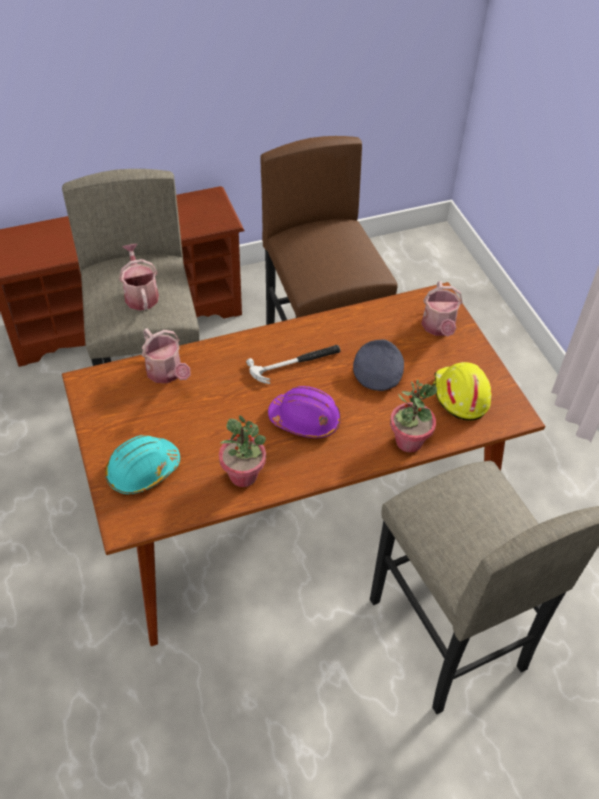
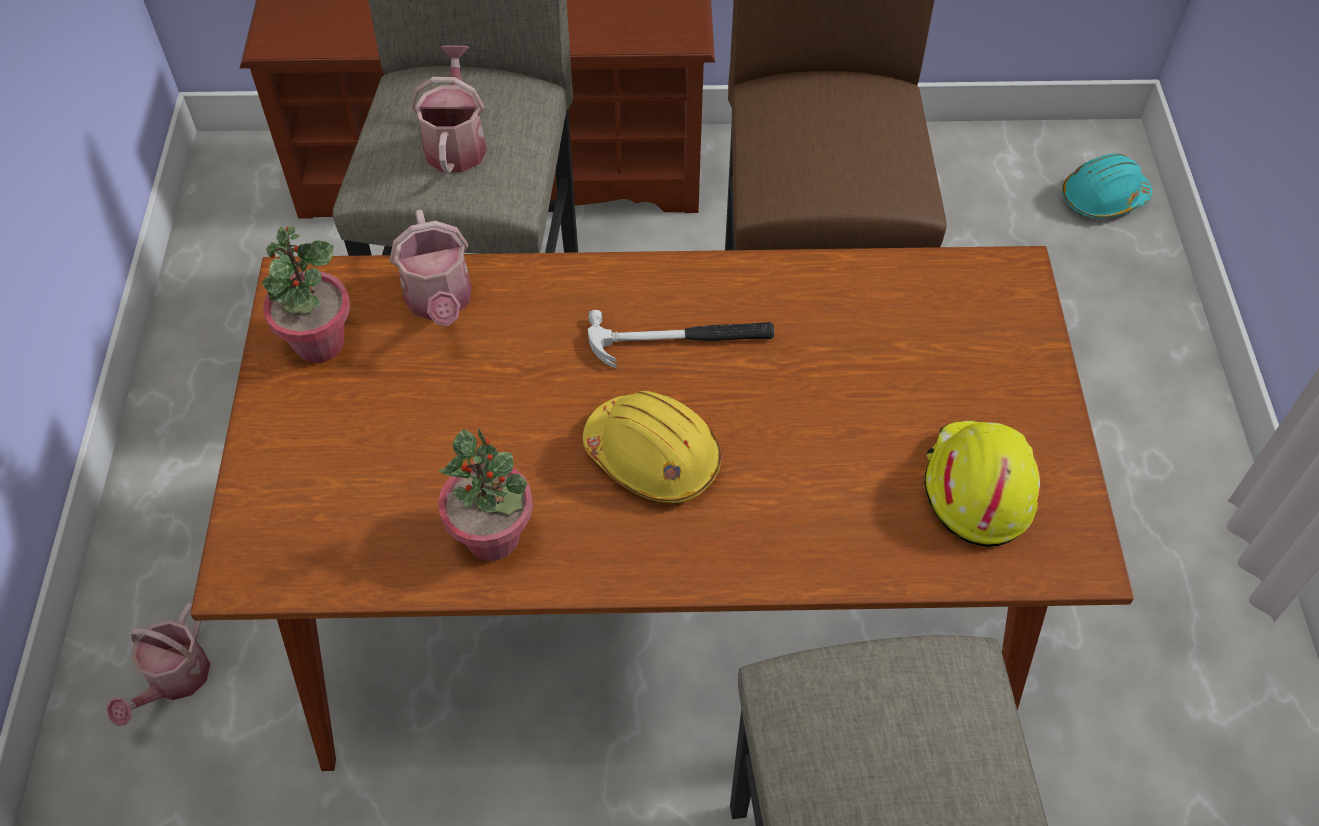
camera: 20 degrees right, 5 degrees up
turquoise hard hat [105,435,180,494] -> turquoise hard hat moved to [1062,153,1152,218]
purple hard hat [268,386,341,438] -> yellow hard hat [583,391,721,503]
grey cap [353,340,404,391] -> none
potted plant [390,380,437,452] -> potted plant moved to [262,226,350,363]
watering can [421,281,463,336] -> watering can moved to [106,602,211,726]

